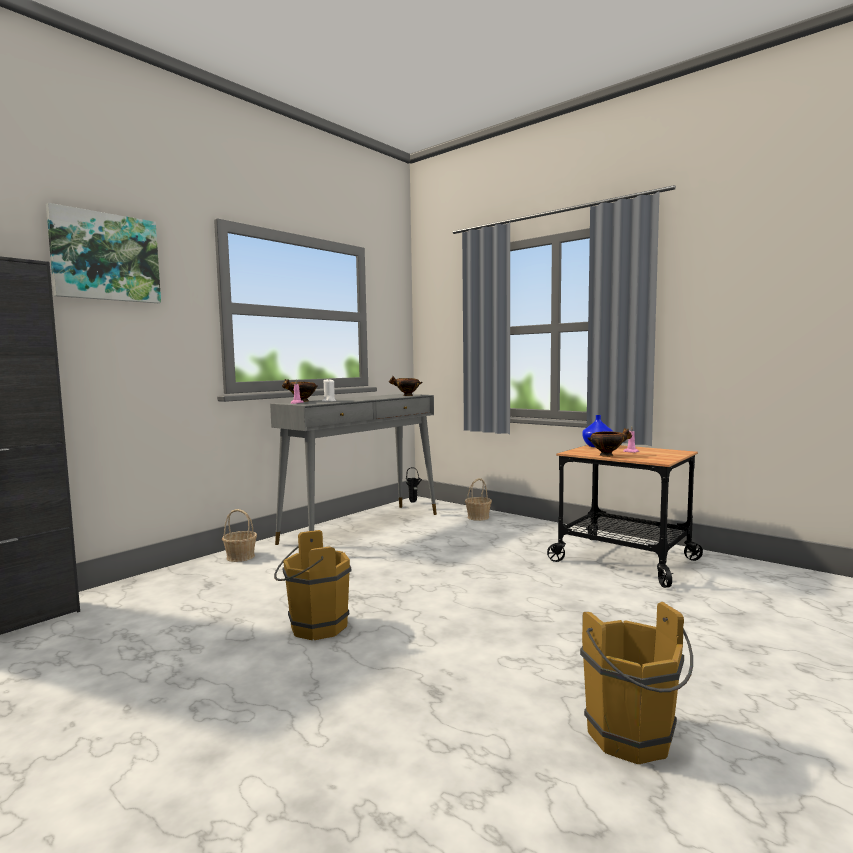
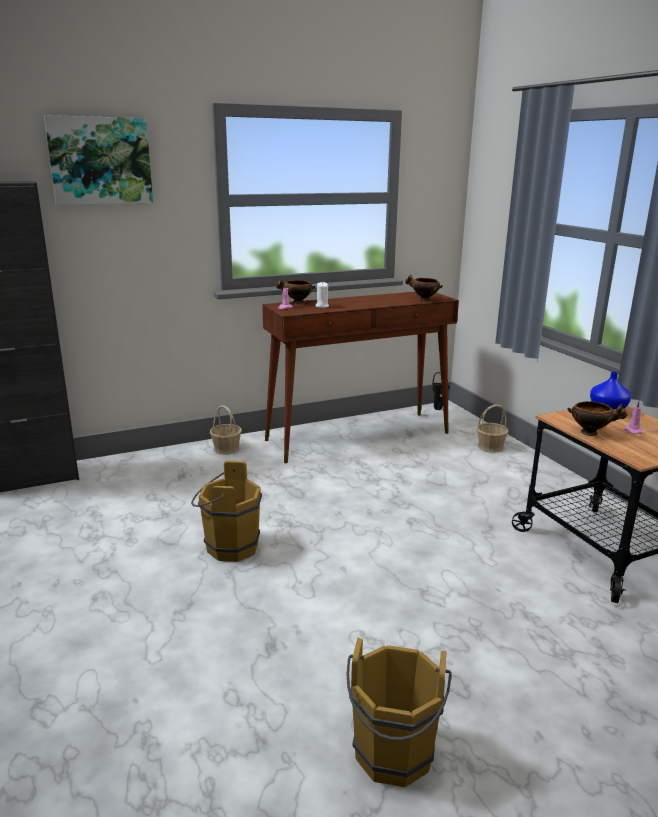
camera: 25 degrees right, 15 degrees up
grey console table [270,394,437,545] -> brown console table [262,292,459,463]

